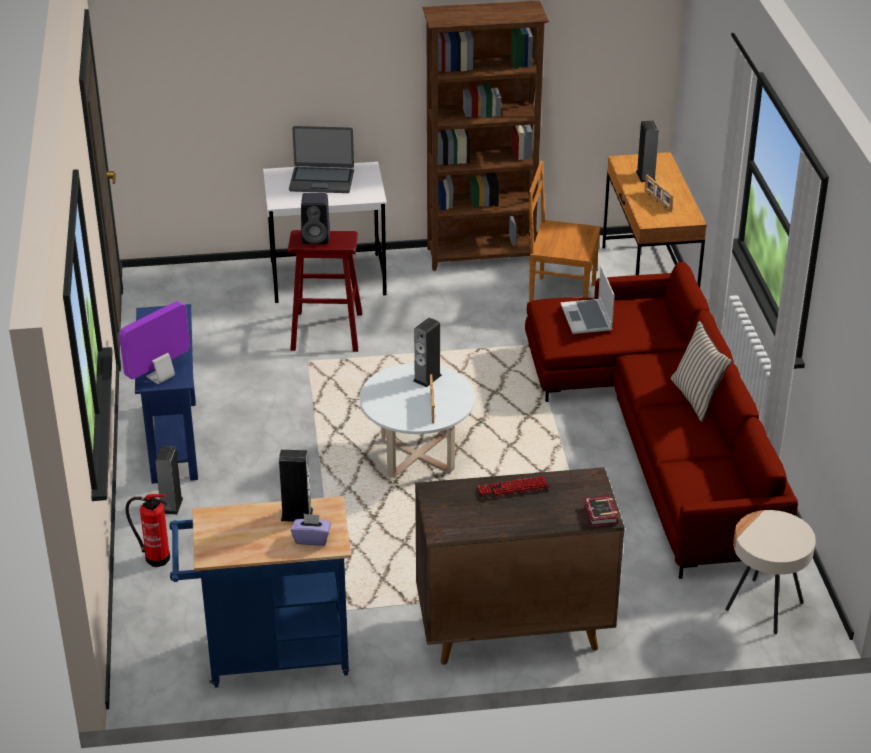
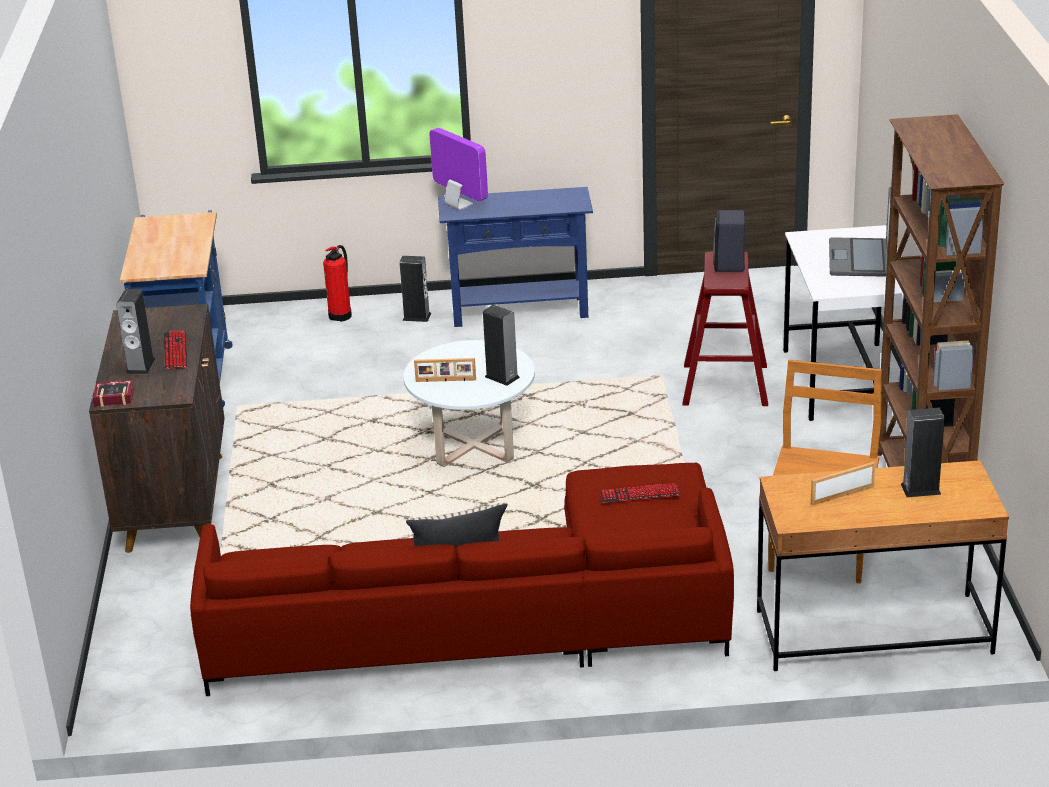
camera: 95 degrees right, 5 degrees down
speaker [279,450,313,522] -> speaker moved to [116,289,155,374]
purple tissue box [291,514,331,546] -> none
laptop [561,266,615,334] -> keyboard [600,483,680,504]
beige side table [725,510,816,634] -> none

